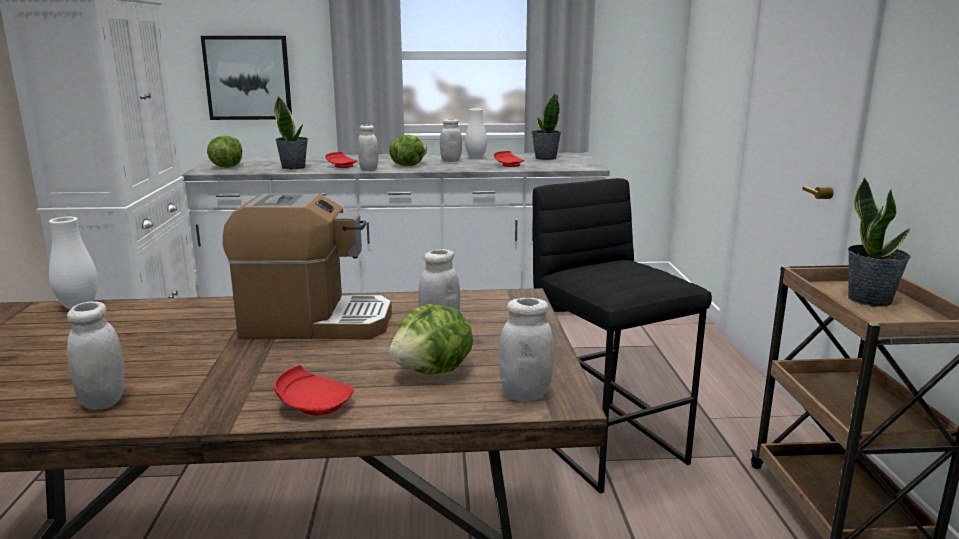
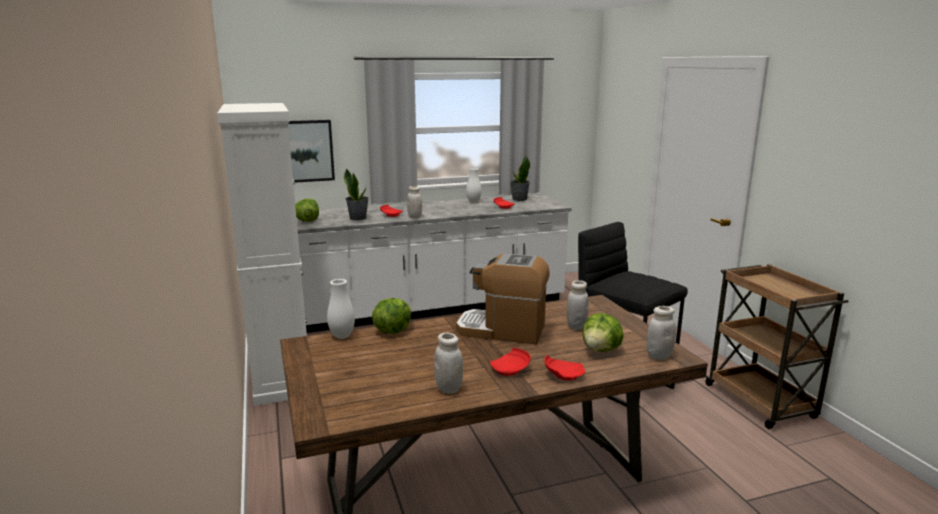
camera: 15 degrees left, 0 degrees up
coffee machine [223,194,392,339] -> coffee machine turned 150 degrees counterclockwise [456,253,550,344]
lettuce [389,135,427,166] -> lettuce moved to [372,298,412,334]
white jar [440,119,462,162] -> none
potted plant [848,177,911,307] -> none
none -> red plate [490,348,531,376]

